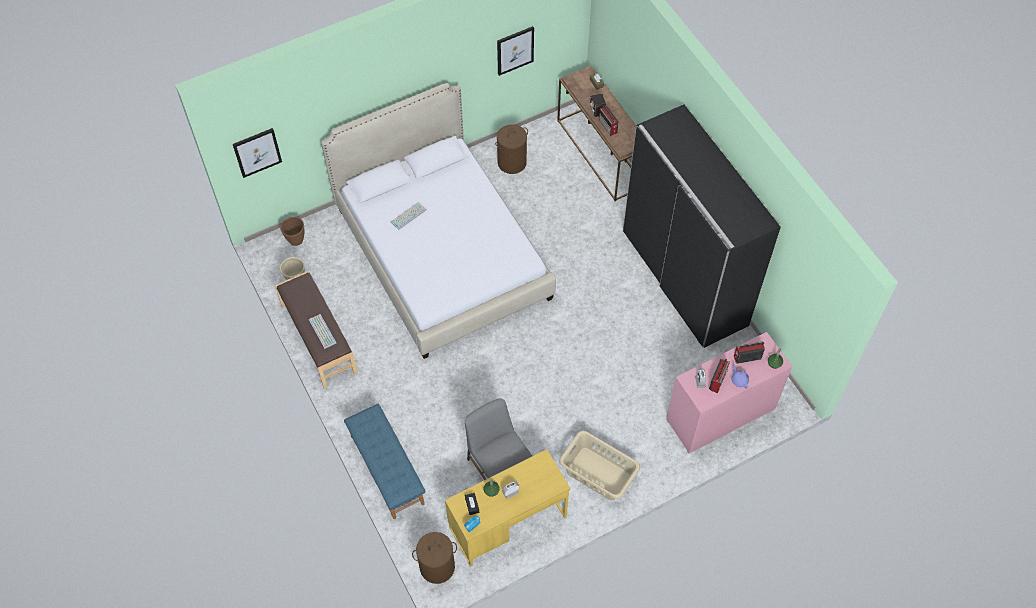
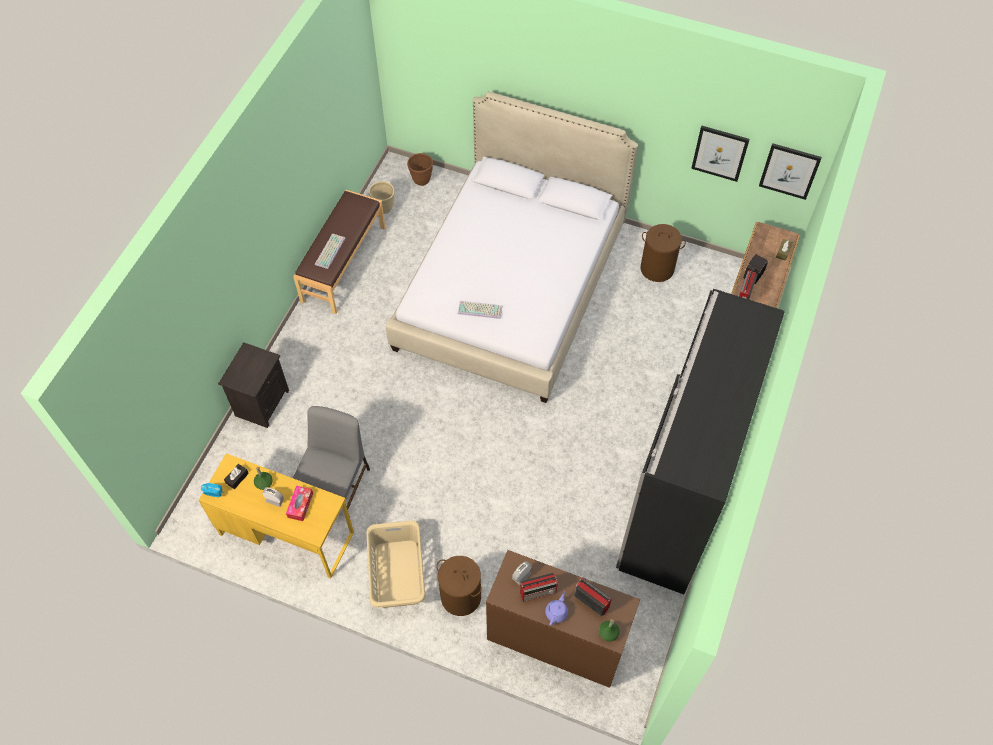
camera: 50 degrees right, 0 degrees up
picture [233,128,282,178] -> picture moved to [759,143,822,200]
blue bench [344,404,425,519] -> black nightstand [218,342,289,428]
keyboard [391,202,427,230] -> keyboard moved to [458,301,502,319]
brown laundry basket [412,532,457,584] -> brown laundry basket moved to [436,556,482,616]
pink dresser [666,332,792,454] -> brown dresser [486,550,640,688]
none -> tissue box [286,486,313,521]

